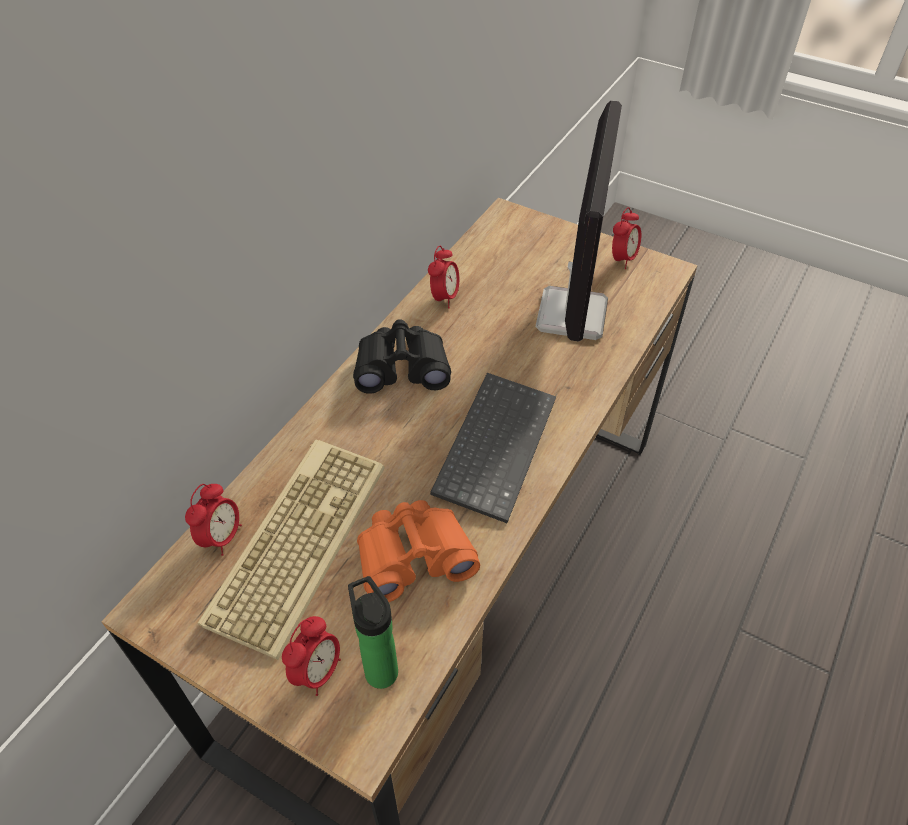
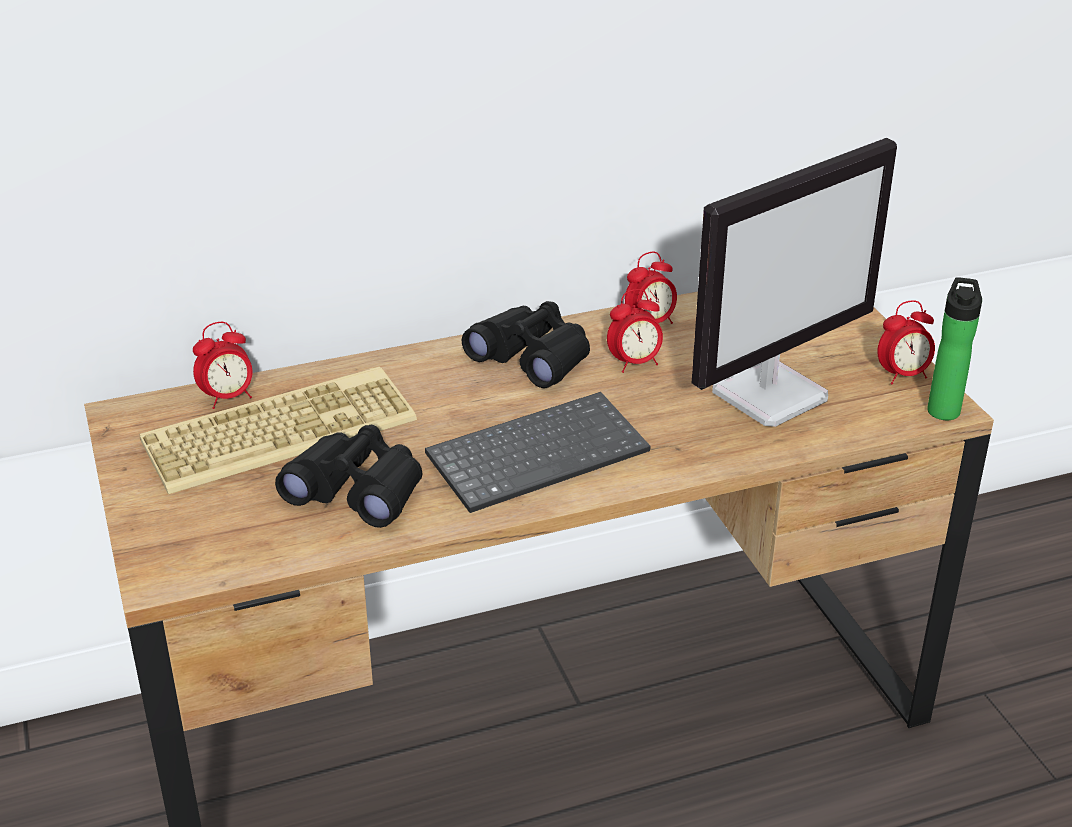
camera: 40 degrees right, 15 degrees down
alarm clock [282,616,341,696] -> alarm clock moved to [607,289,663,373]
bottle [348,576,398,689] -> bottle moved to [927,277,982,420]
orange binoculars [357,500,480,602] -> black binoculars [275,425,423,528]

